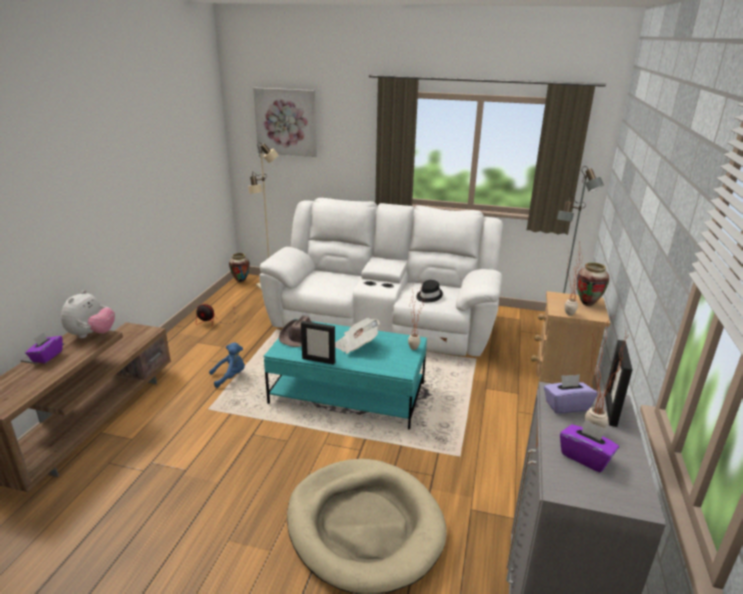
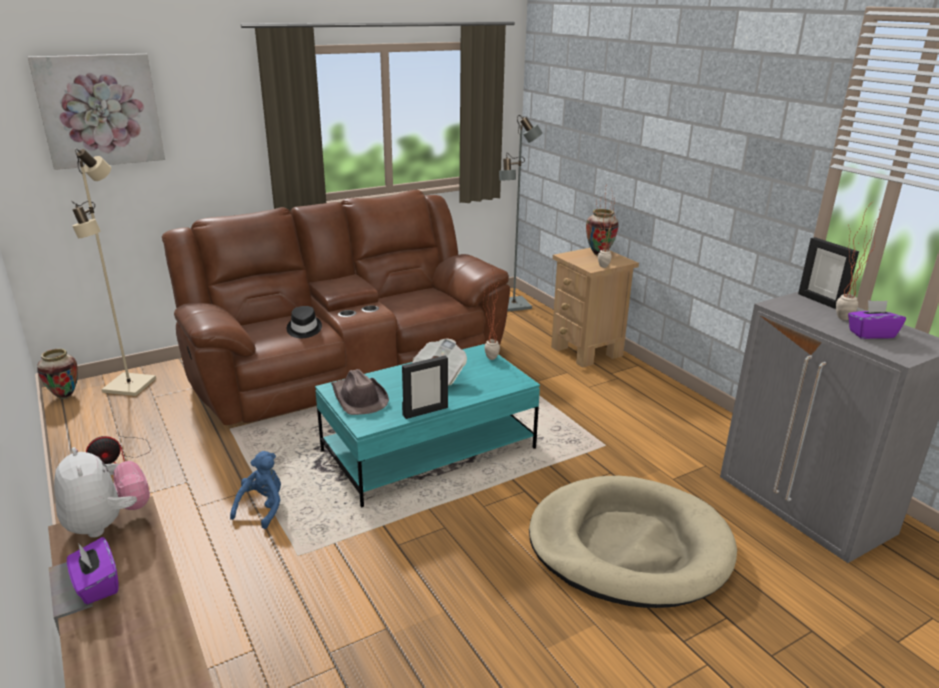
camera: 45 degrees left, 0 degrees up
white sofa [259,198,503,356] -> brown sofa [162,190,510,425]
black hat [416,280,443,302] -> black hat moved to [287,306,322,338]
purple tissue box [544,375,597,414] -> none

